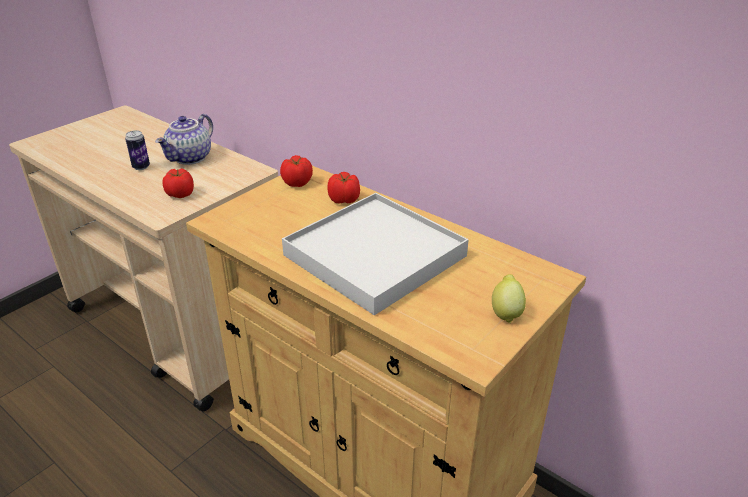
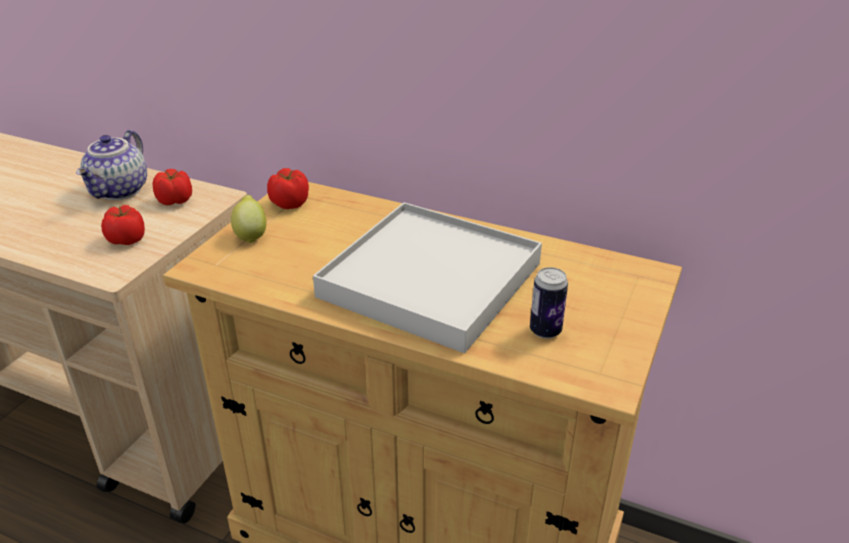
camera: 15 degrees left, 0 degrees up
can [125,130,150,170] -> can moved to [530,267,568,339]
tomato [327,172,360,203] -> tomato moved to [152,169,192,205]
lemon [492,274,526,323] -> lemon moved to [231,195,266,243]

